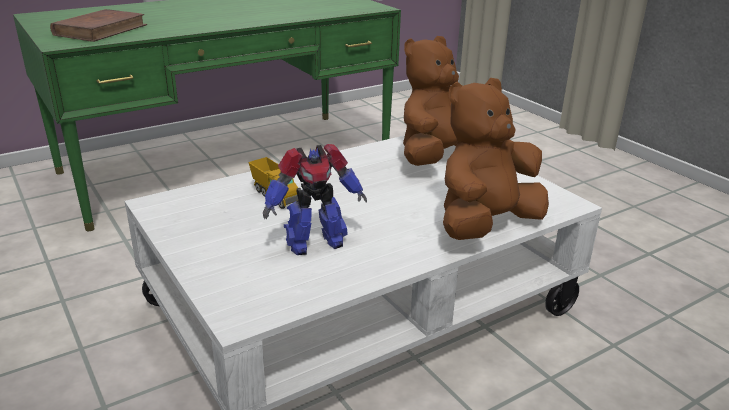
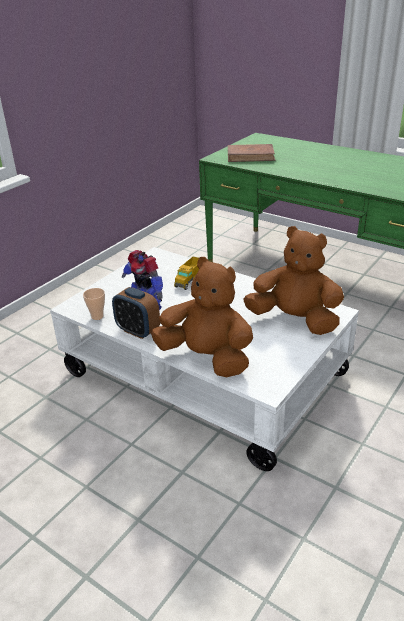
camera: 70 degrees right, 5 degrees up
none -> cup [83,288,105,320]
none -> alarm clock [112,287,160,339]

